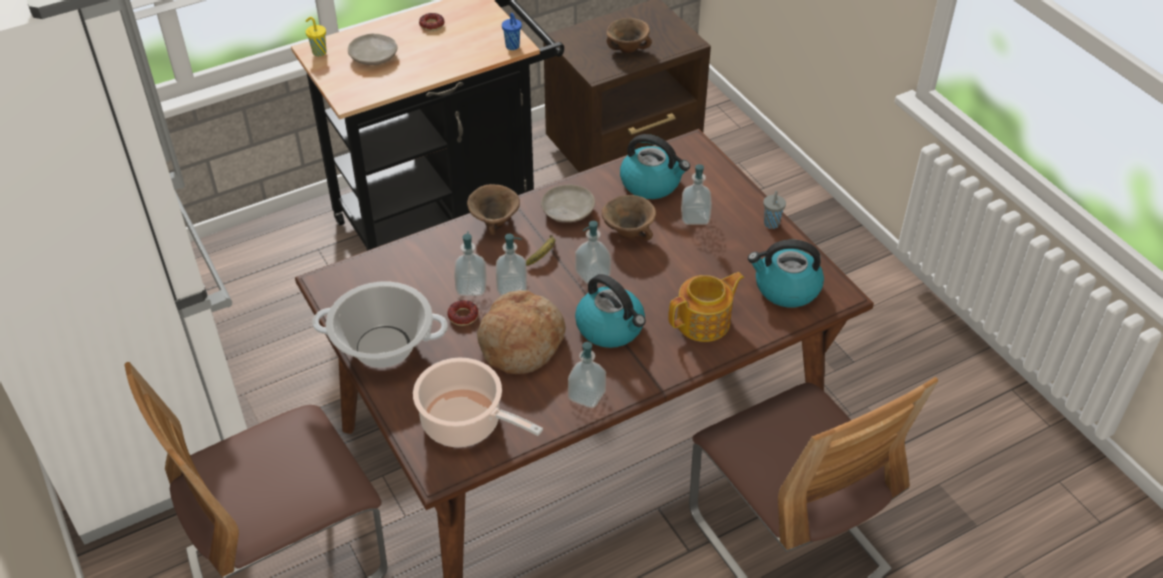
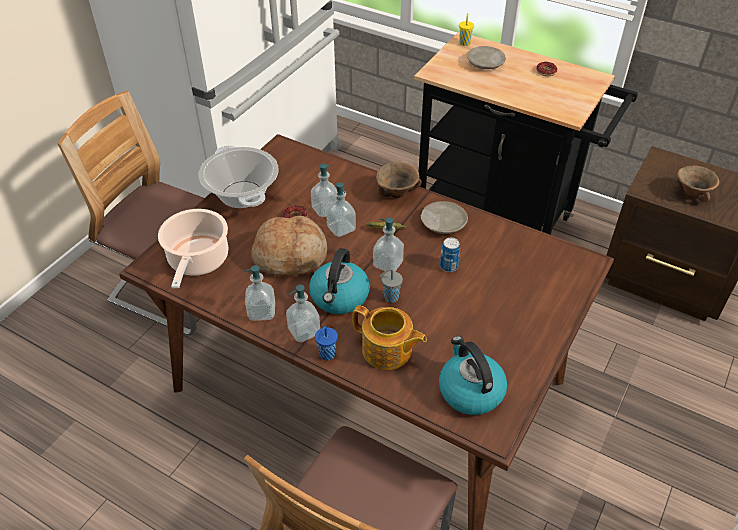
camera: 60 degrees right, 0 degrees up
blue cup [502,13,522,50] -> blue cup moved to [315,326,338,360]
brown bowl [602,195,656,241] -> can [440,238,460,272]
kettle [620,134,690,199] -> none
soap dispenser [681,164,712,225] -> soap dispenser moved to [286,285,320,342]
grey cup [763,191,786,229] -> grey cup moved to [380,268,403,303]

